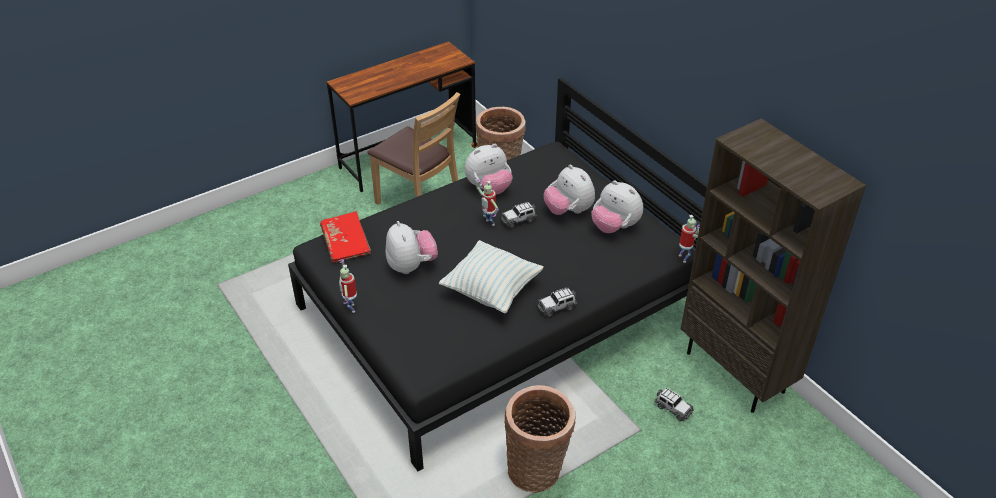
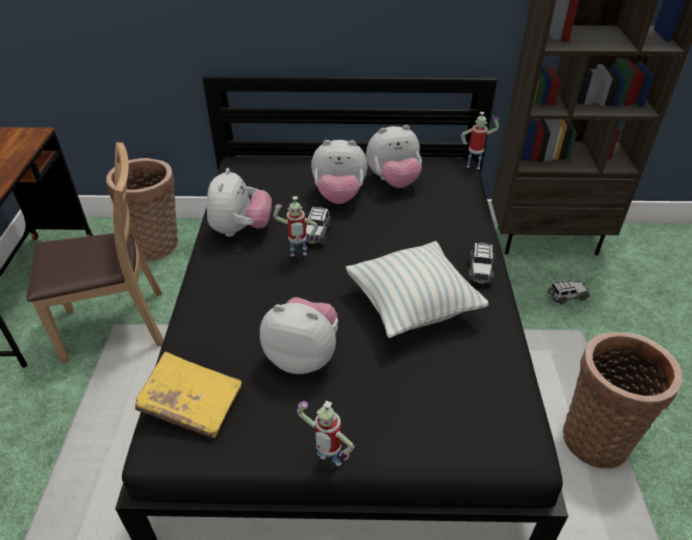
camera: 55 degrees left, 0 degrees up
red book [320,211,371,263] -> yellow book [135,352,242,438]

